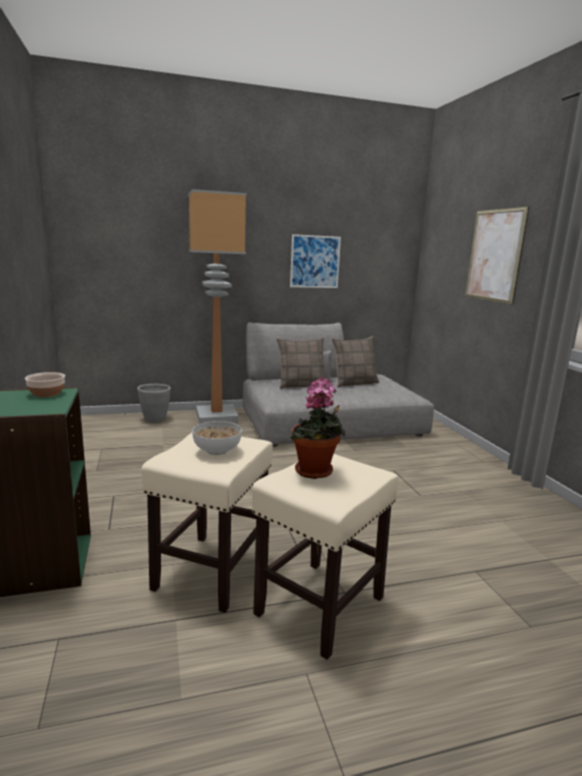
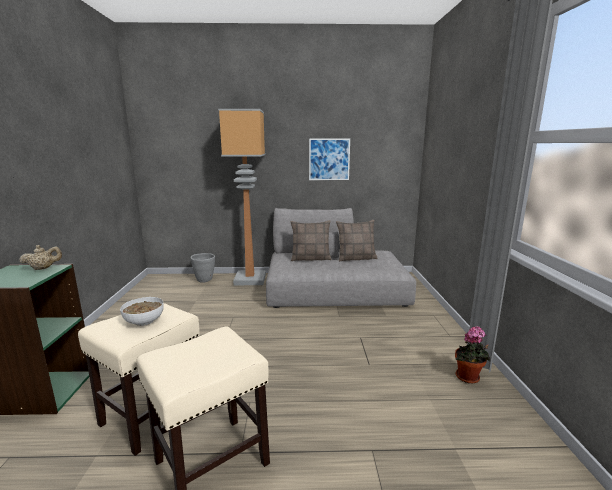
camera: 15 degrees right, 0 degrees up
bowl [25,372,65,397] -> beige teapot [19,245,62,270]
potted plant [290,377,346,479] -> potted plant moved to [455,326,490,384]
picture [465,206,529,304] -> none

